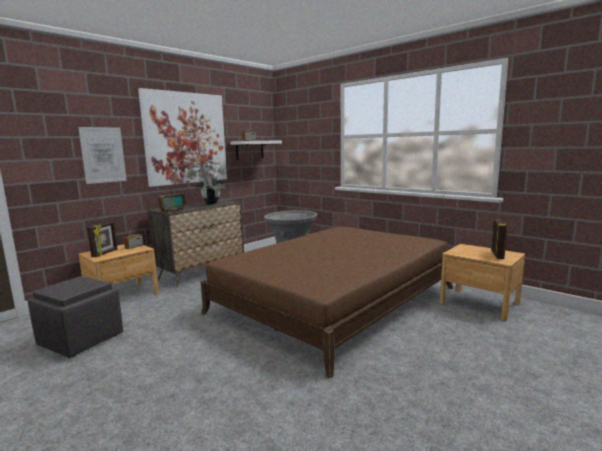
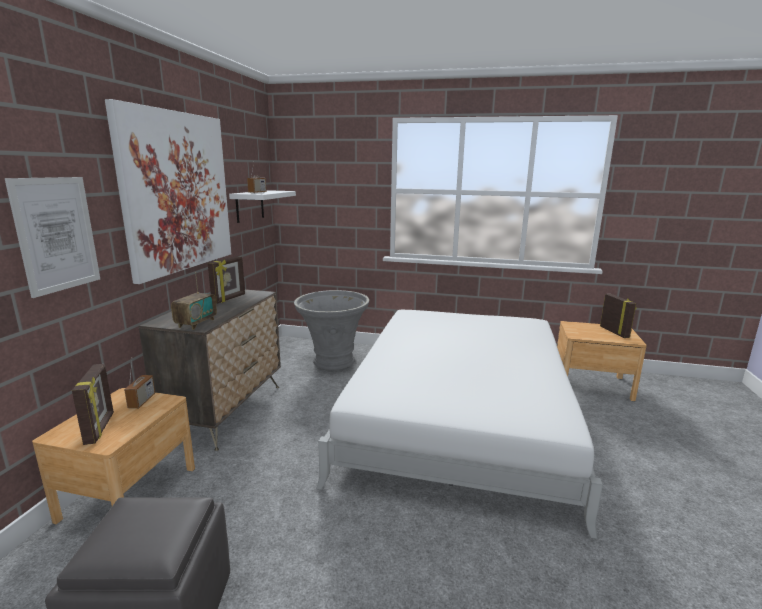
camera: 30 degrees left, 5 degrees up
potted plant [185,160,227,204] -> picture frame [208,256,245,304]
brown bed [201,226,453,379] -> white bed [316,310,603,539]

